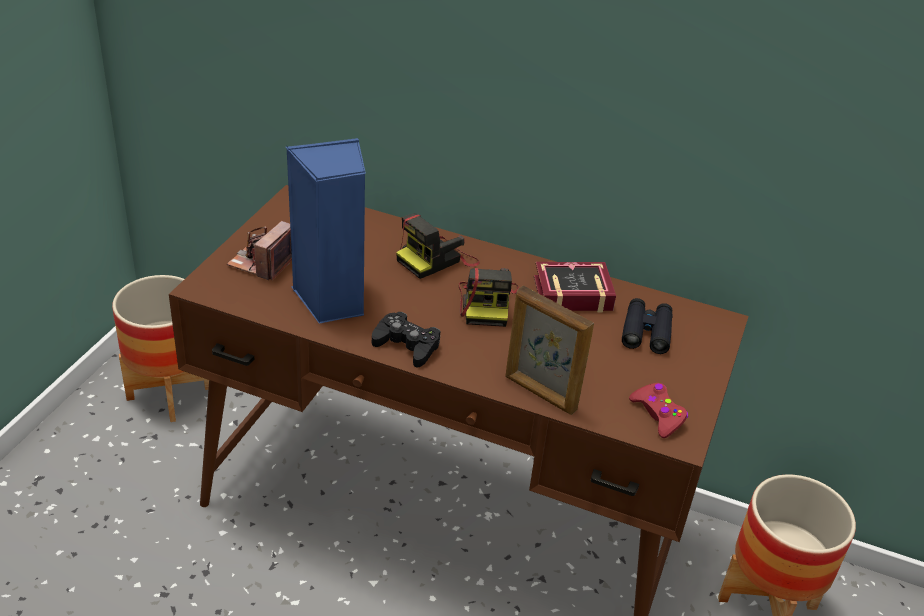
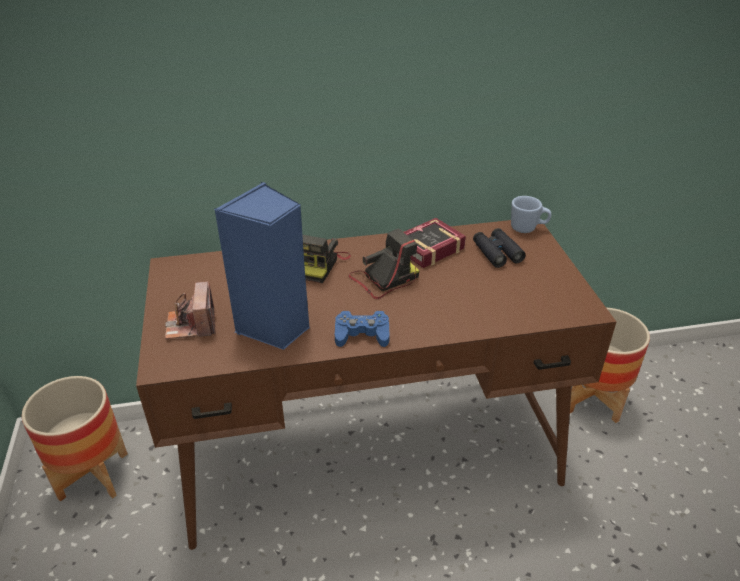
camera: 30 degrees left, 0 degrees up
black game controller [372,312,441,368] -> blue game controller [335,311,390,347]
camera [459,268,519,327] -> camera turned 90 degrees counterclockwise [348,228,420,299]
picture frame [505,286,594,415] -> none
red game controller [629,383,688,438] -> none
none -> blue mug [511,196,551,233]

